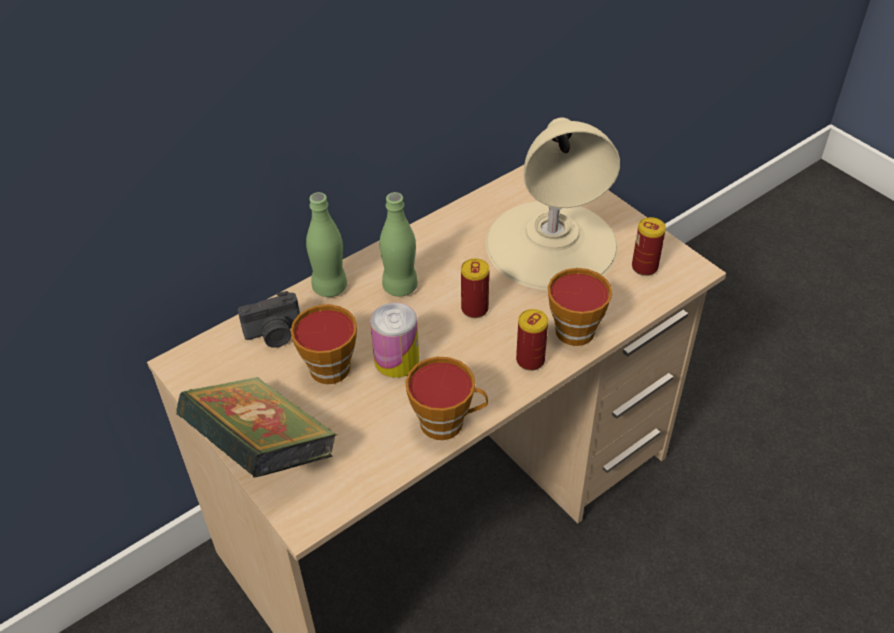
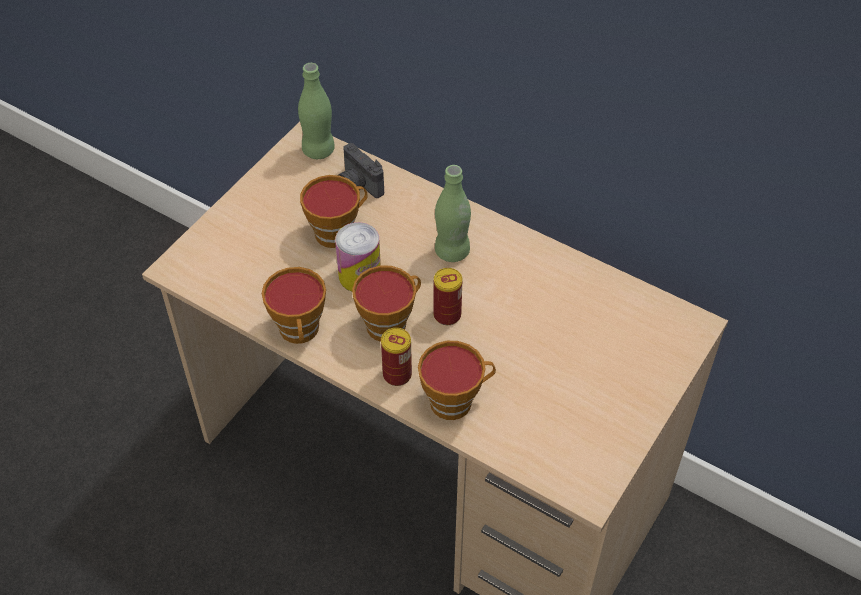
camera: 70 degrees right, 5 degrees up
book [176,377,337,477] -> none
green bottle [306,192,347,297] -> green bottle moved to [298,63,335,159]
beige table lamp [486,117,620,290] -> none
can [632,217,666,276] -> none
none -> cup [352,266,421,342]

